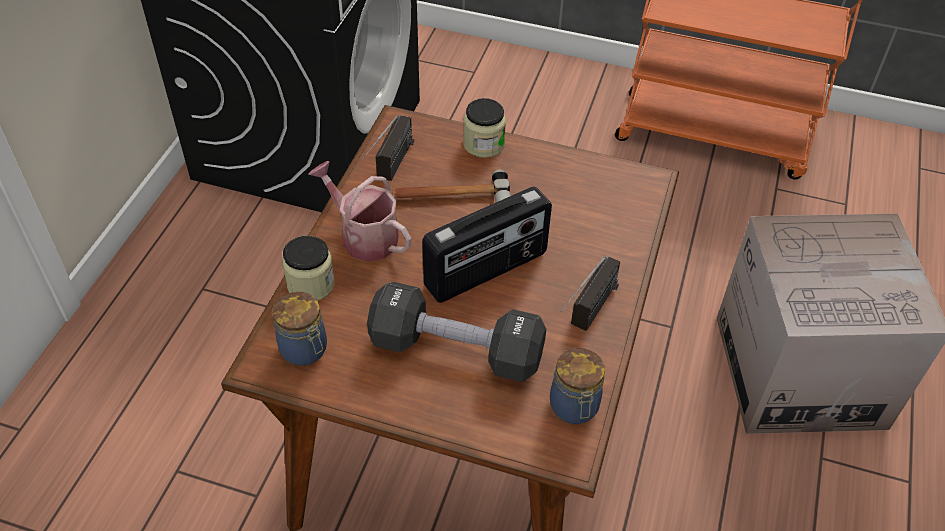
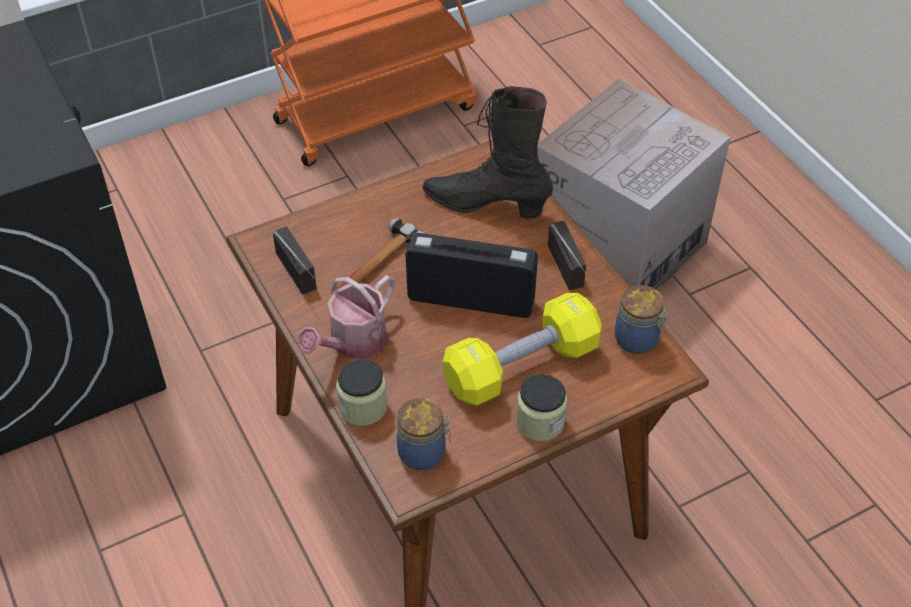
camera: 45 degrees left, 0 degrees up
watering can [309,161,412,262] -> watering can turned 45 degrees counterclockwise [297,275,395,359]
black dumbbell [367,282,546,382] -> yellow dumbbell [443,293,602,405]
radio [422,186,552,303] -> radio turned 90 degrees counterclockwise [406,233,538,318]
jar [463,98,506,158] -> jar moved to [516,374,567,441]
none -> black boot [423,86,553,219]

